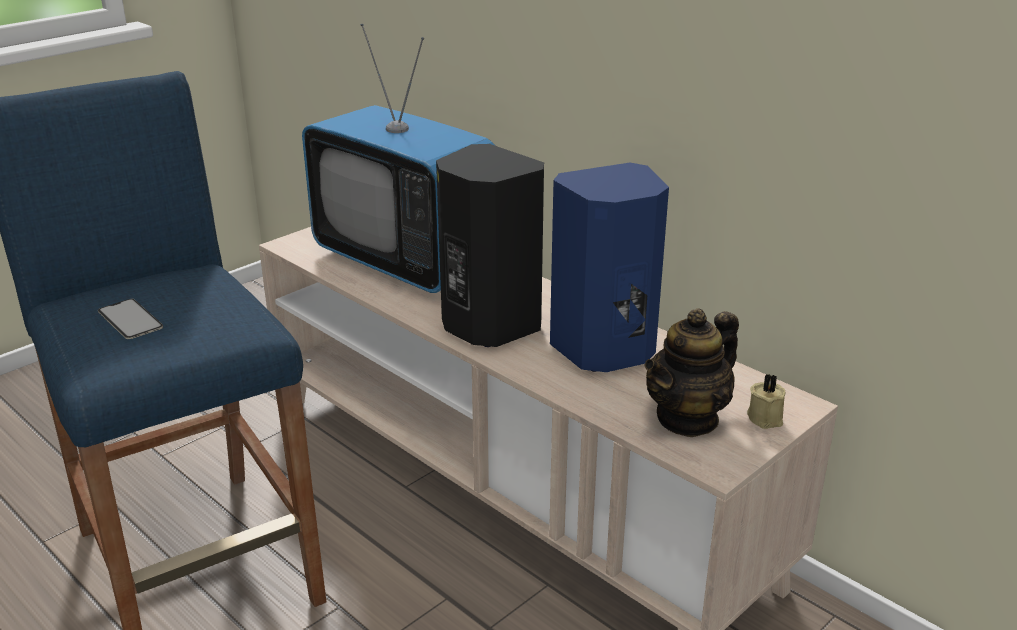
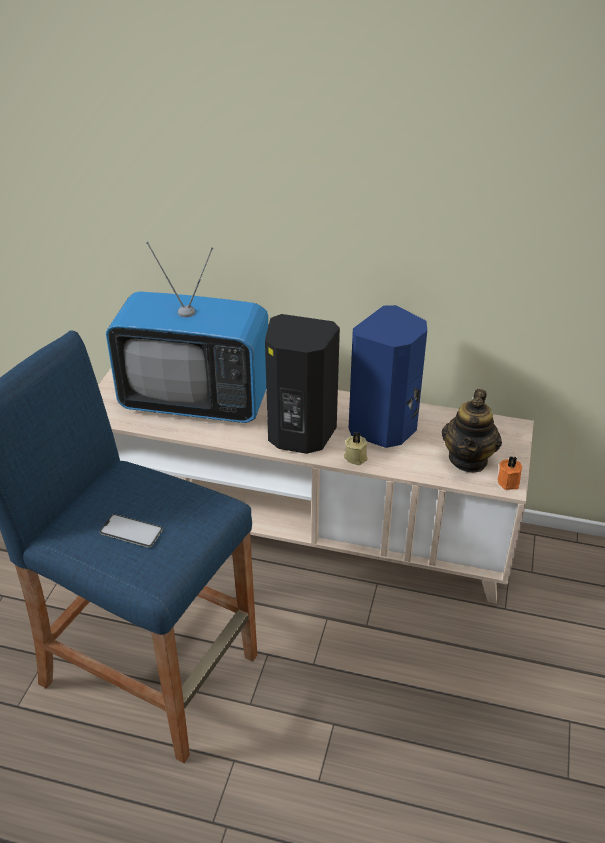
camera: 30 degrees left, 10 degrees up
beige candle [747,374,786,429] -> beige candle moved to [344,432,368,465]
none -> orange candle [498,456,522,490]

